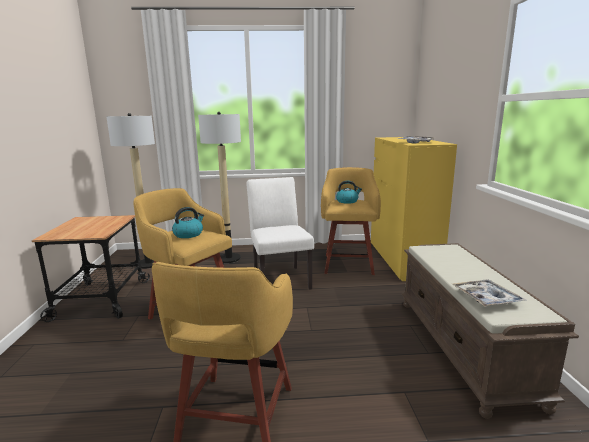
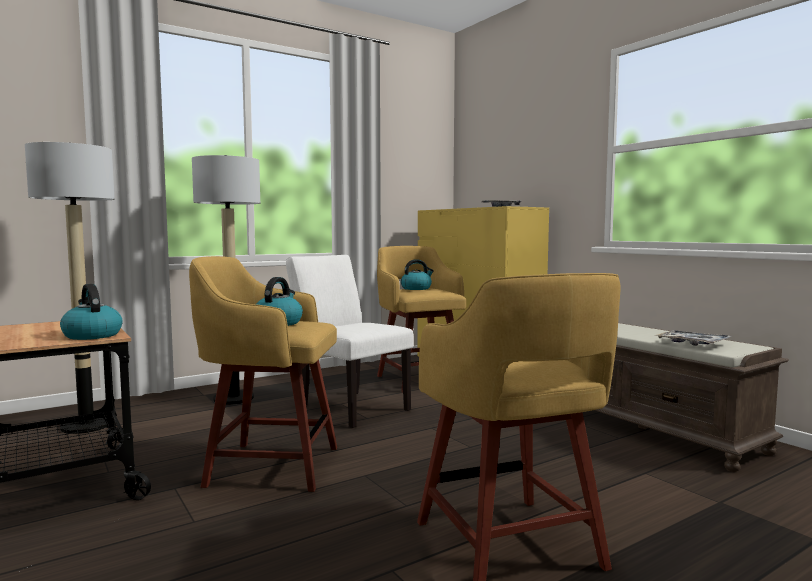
camera: 30 degrees left, 10 degrees down
none -> kettle [60,284,123,340]

